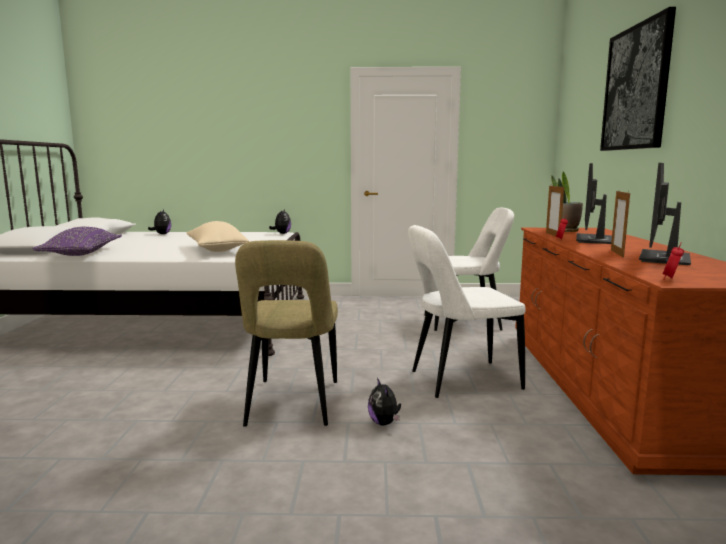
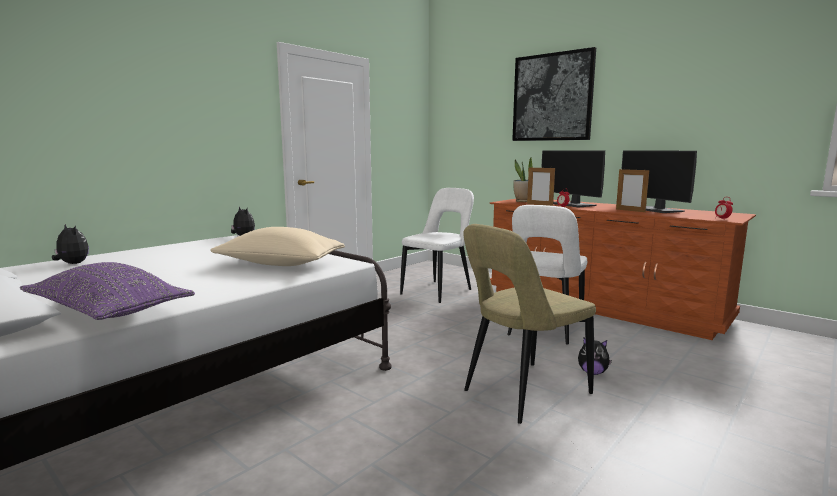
camera: 50 degrees left, 0 degrees up
beige chair [235,240,338,427] -> beige chair turned 105 degrees clockwise [463,224,596,424]

